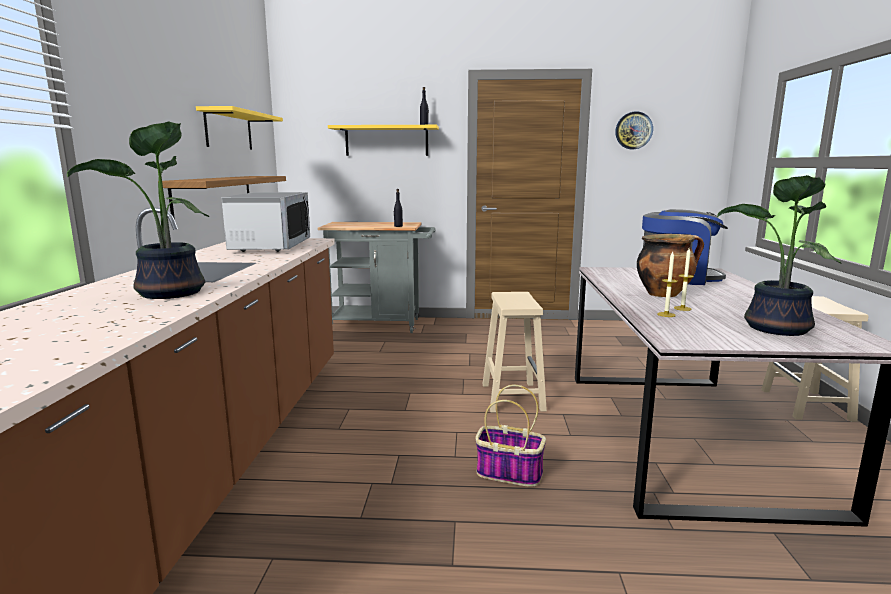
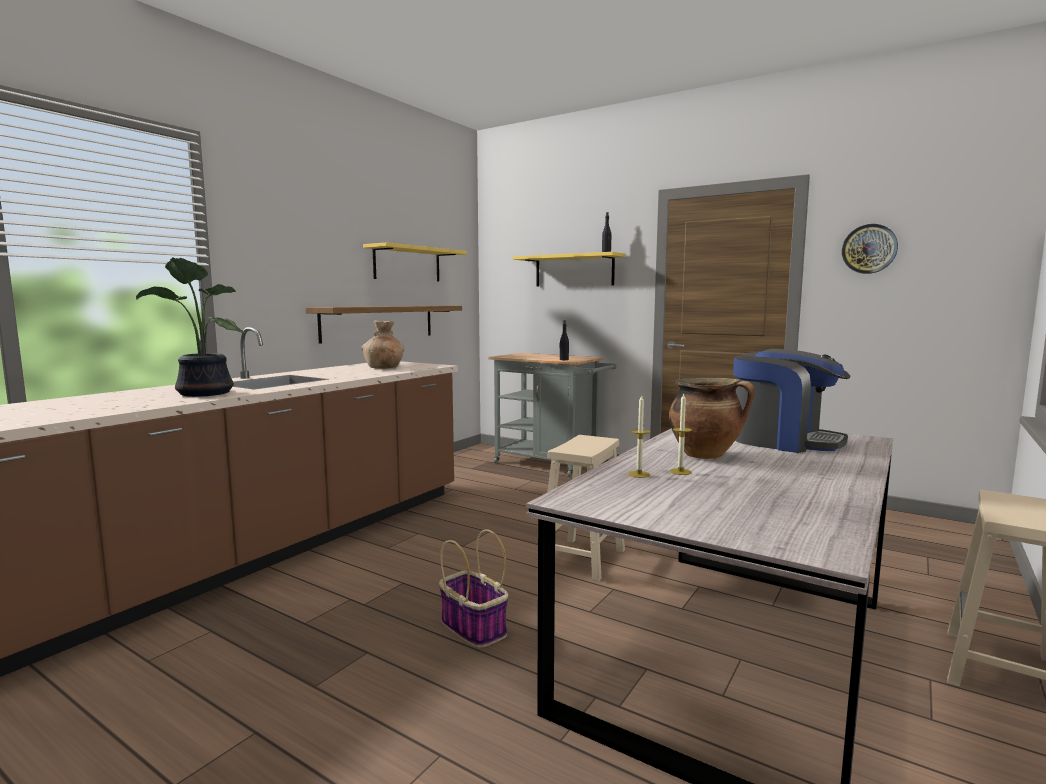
camera: 30 degrees right, 5 degrees down
microwave [222,192,310,252] -> brown vase [361,321,405,369]
potted plant [717,175,842,336] -> none

